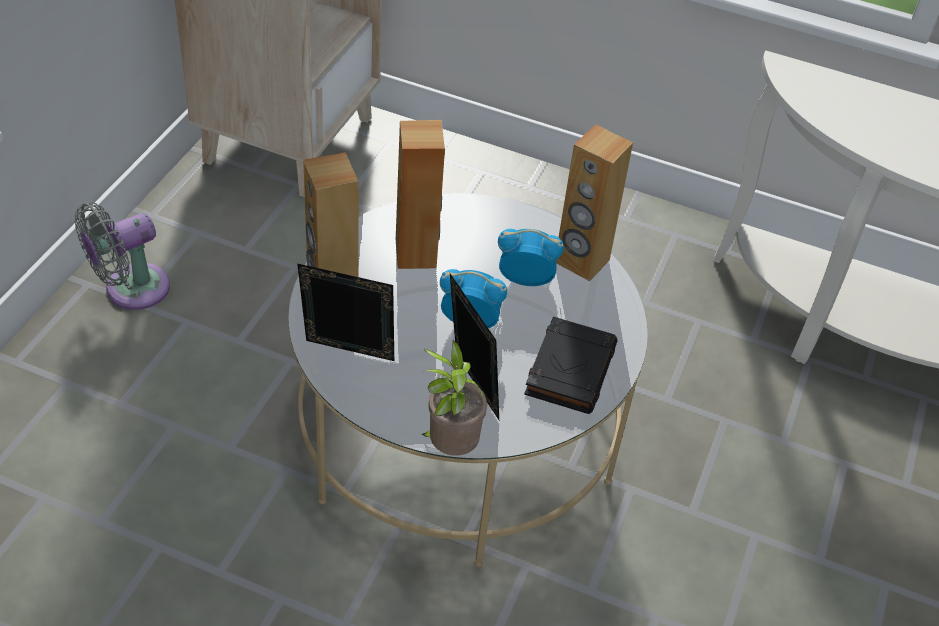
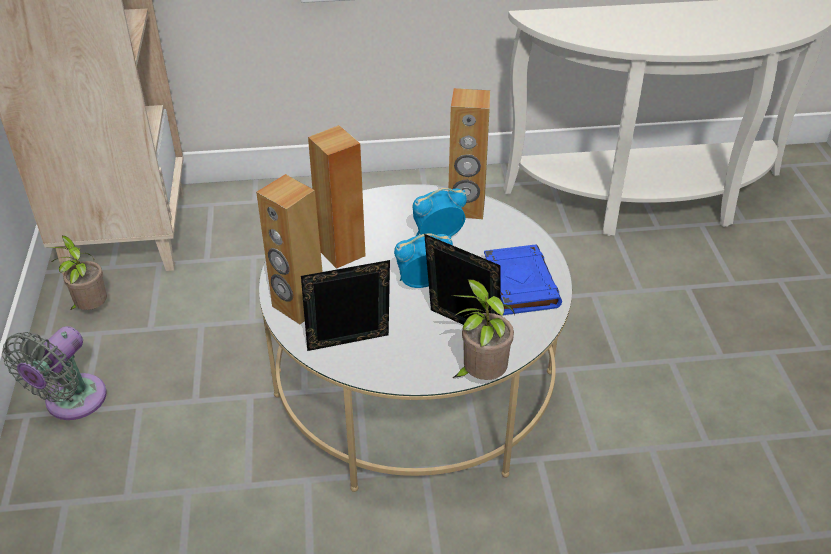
camera: 25 degrees left, 5 degrees down
black book [524,317,617,414] -> blue book [484,245,562,315]
none -> potted plant [48,236,107,310]

